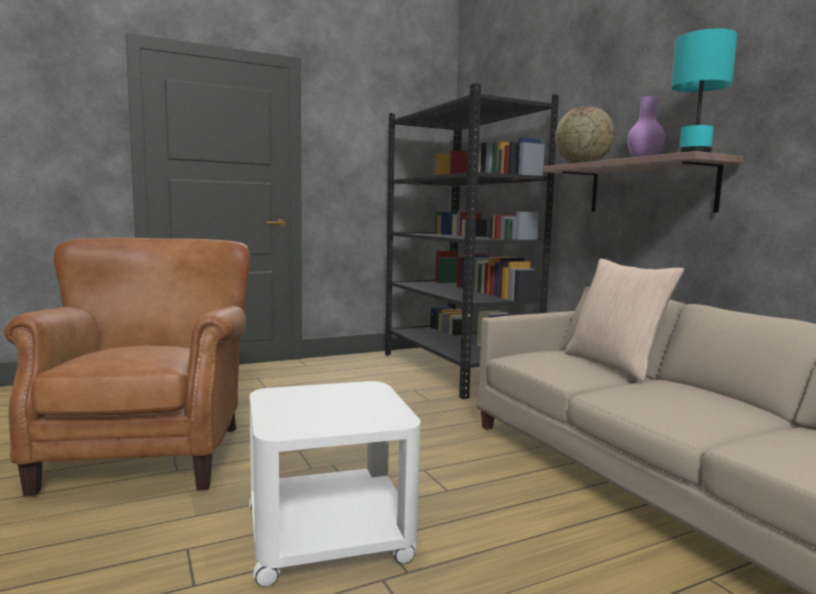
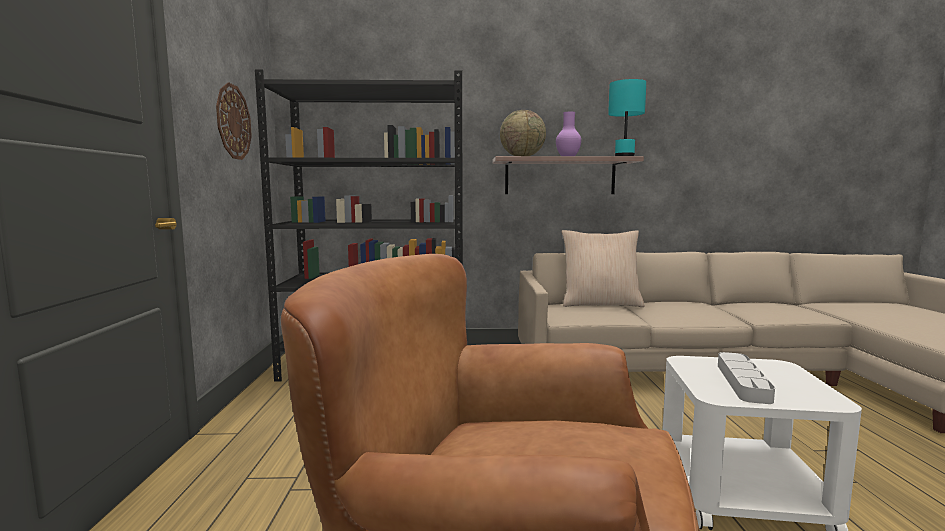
camera: 65 degrees left, 0 degrees up
none -> wall clock [216,82,252,160]
none -> grey tray [718,352,775,404]

